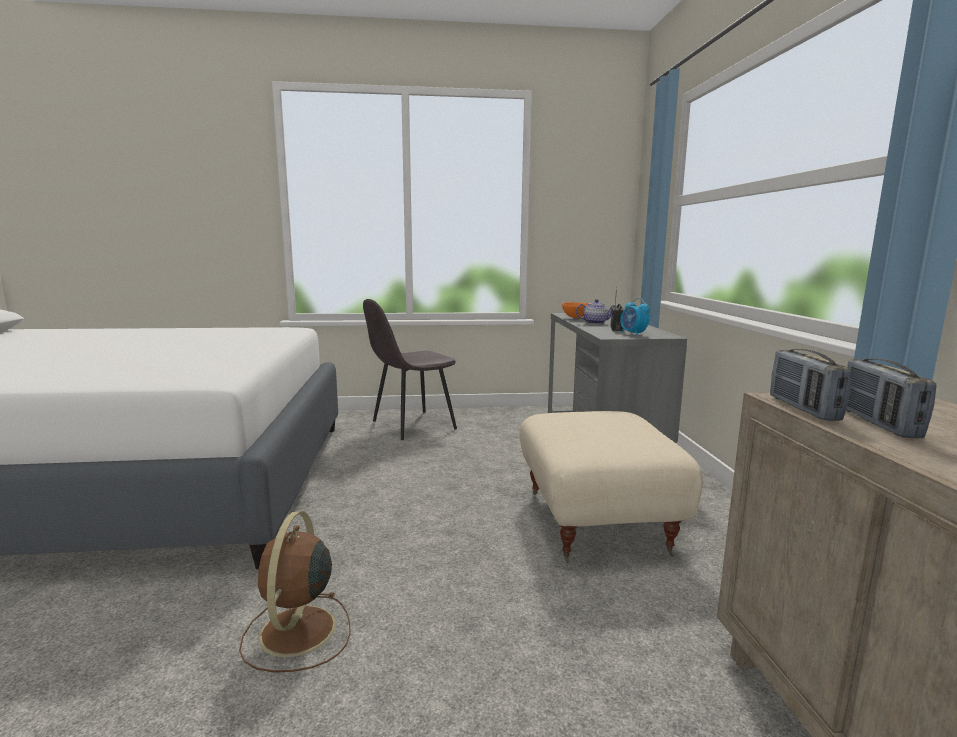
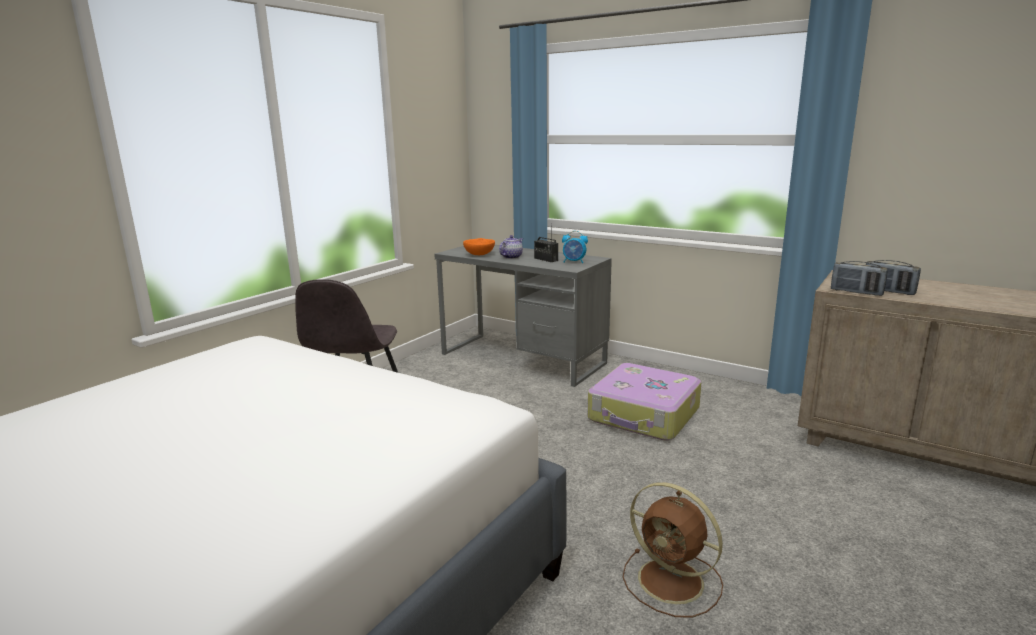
camera: 50 degrees left, 5 degrees up
beige ottoman [519,411,703,563] -> suitcase [588,363,701,440]

